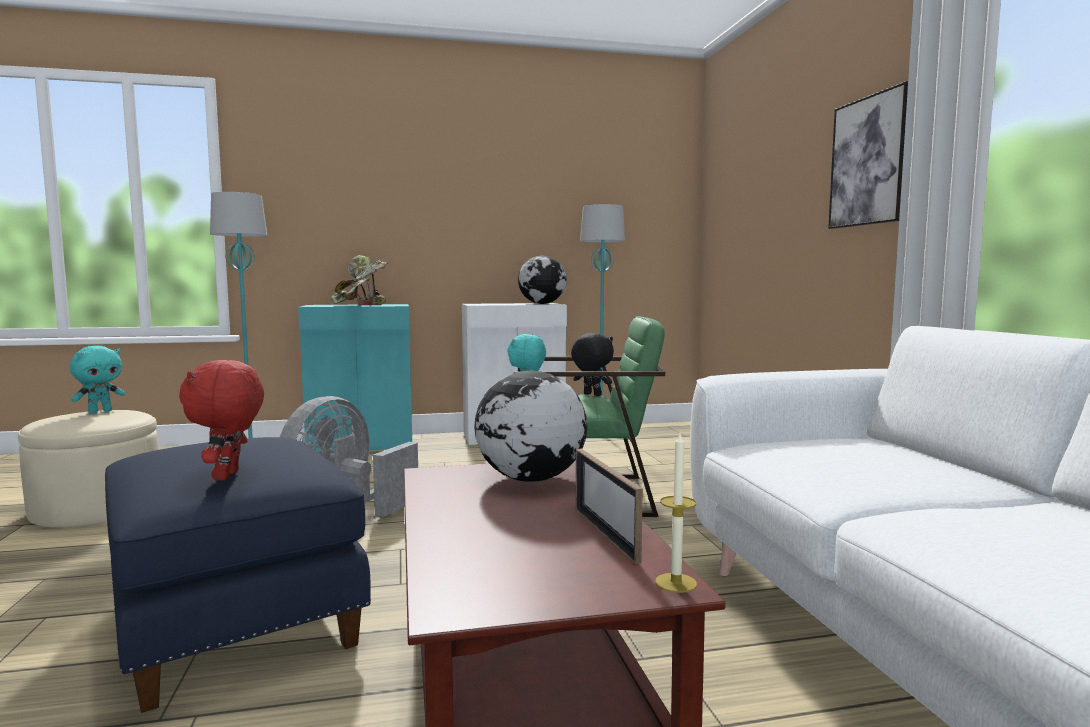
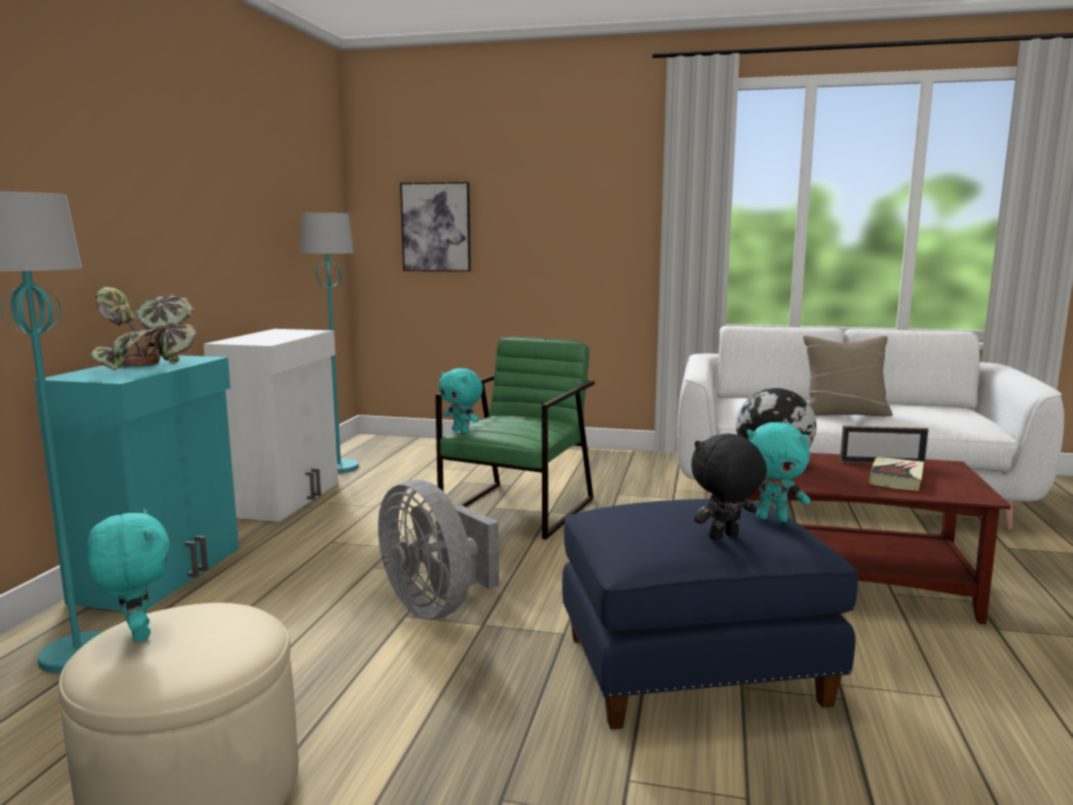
camera: 65 degrees left, 5 degrees up
red plush toy [179,360,264,481] -> turquoise plush toy [746,422,810,522]
globe [518,256,567,304] -> none
black plush toy [571,333,614,396] -> black plush toy moved to [691,433,767,541]
candle [655,433,697,593] -> none
picture [828,81,908,229] -> picture moved to [400,182,471,272]
none -> beige pillow [803,336,893,416]
none -> book [869,457,924,491]

